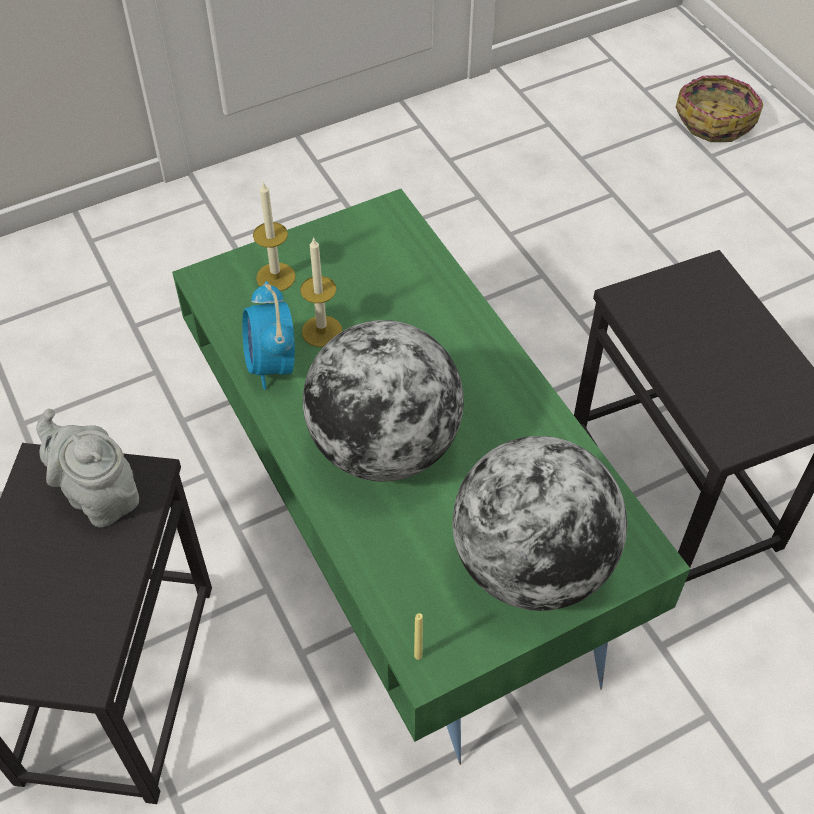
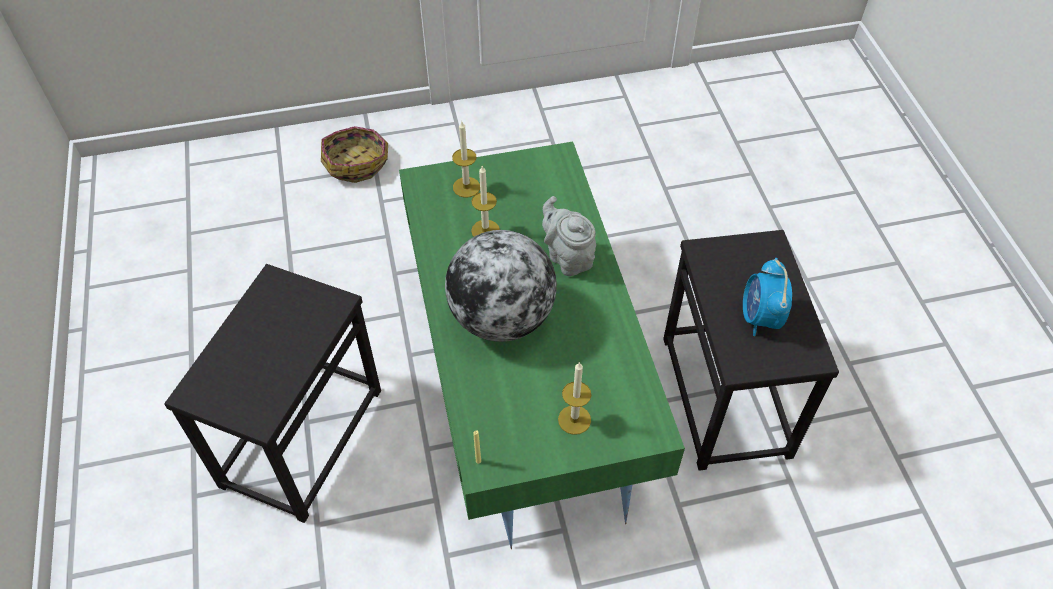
camera: 15 degrees right, 0 degrees up
grey teapot [36,409,139,527] -> grey teapot moved to [542,196,596,276]
alarm clock [242,281,295,390] -> alarm clock moved to [743,258,792,336]
globe [453,436,627,611] -> candle [558,362,591,435]
basket [676,75,763,142] -> basket moved to [321,126,388,183]

